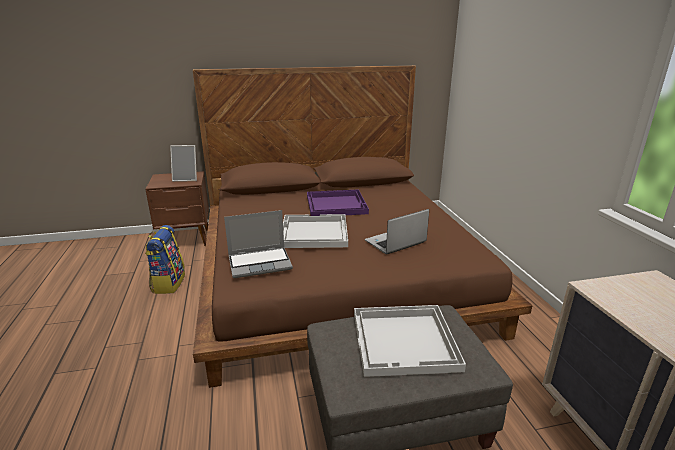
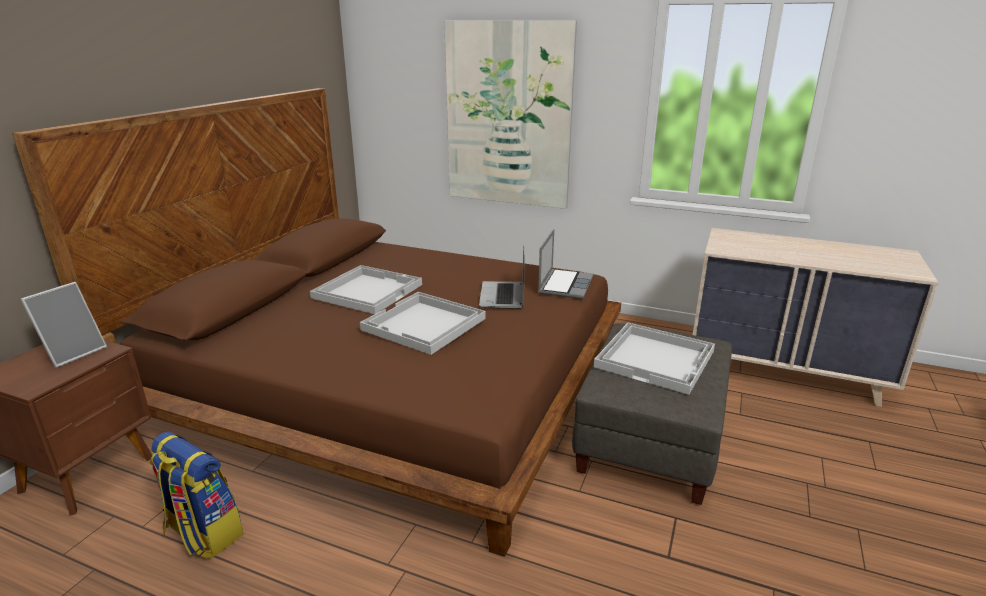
camera: 55 degrees left, 0 degrees up
laptop [224,210,293,278] -> laptop moved to [538,229,594,299]
purple tray [307,189,369,216] -> white tray [310,265,422,314]
none -> picture [444,20,577,209]

